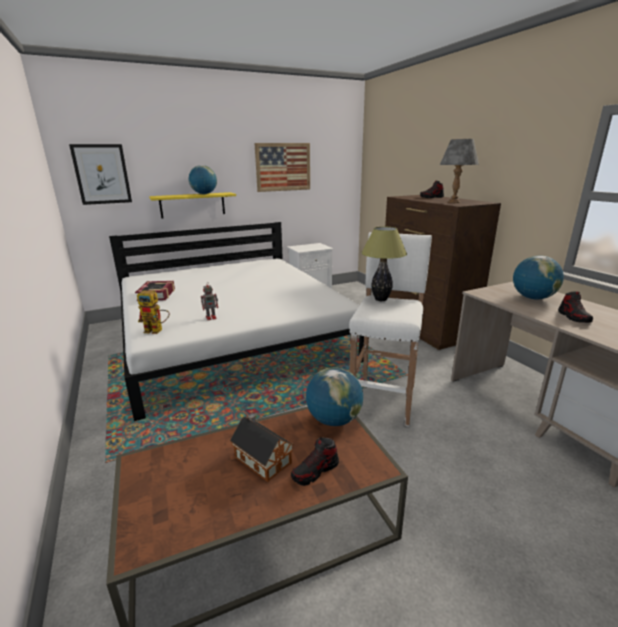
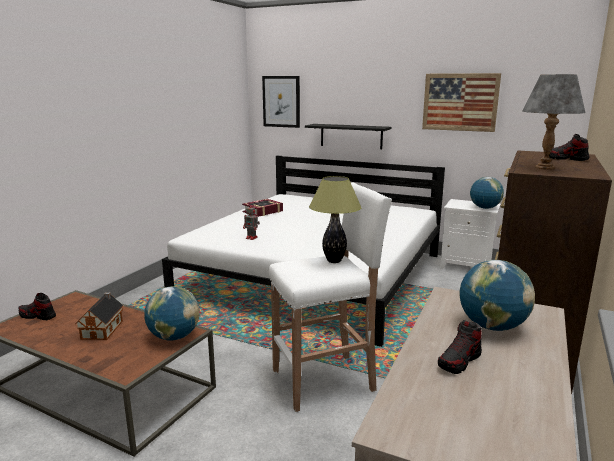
camera: 50 degrees right, 5 degrees down
toy robot [137,290,170,334] -> none
yellow shelf [149,192,236,218] -> black shelf [305,124,392,149]
globe [189,165,217,194] -> globe moved to [470,177,504,209]
shoe [291,437,339,486] -> shoe moved to [18,293,56,320]

